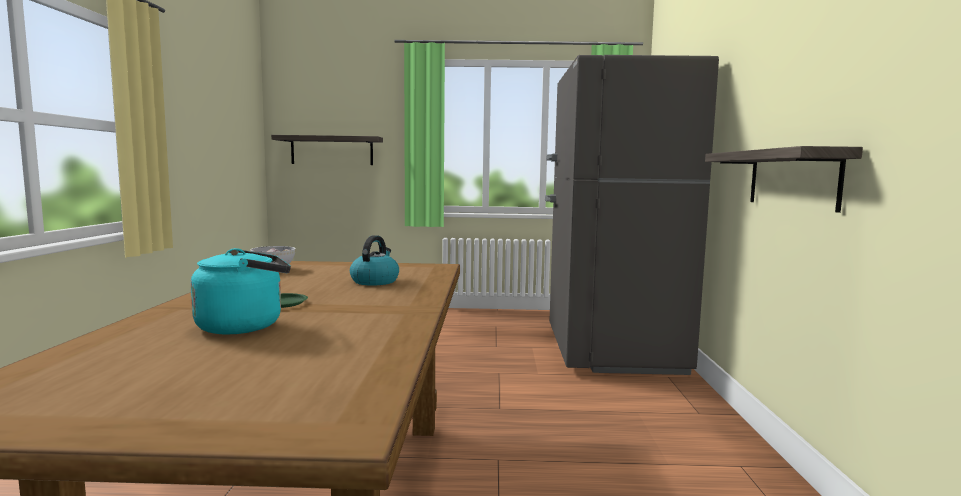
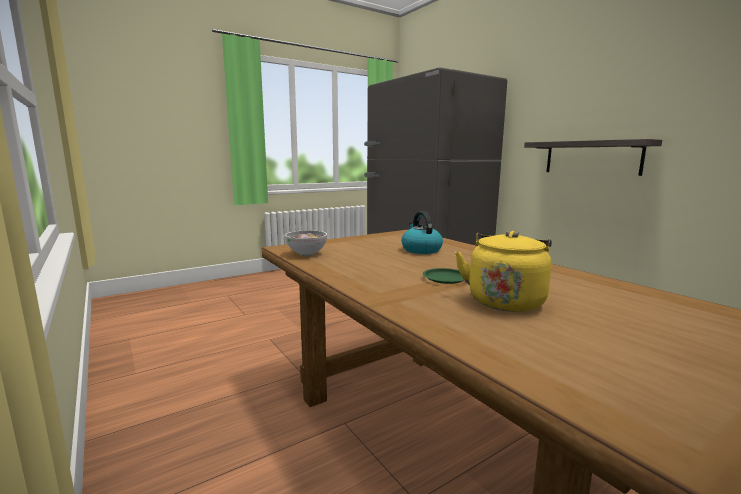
camera: 35 degrees left, 5 degrees up
turquoise kettle [190,248,291,335] -> yellow kettle [455,231,552,312]
shelf [271,135,383,165] -> none

